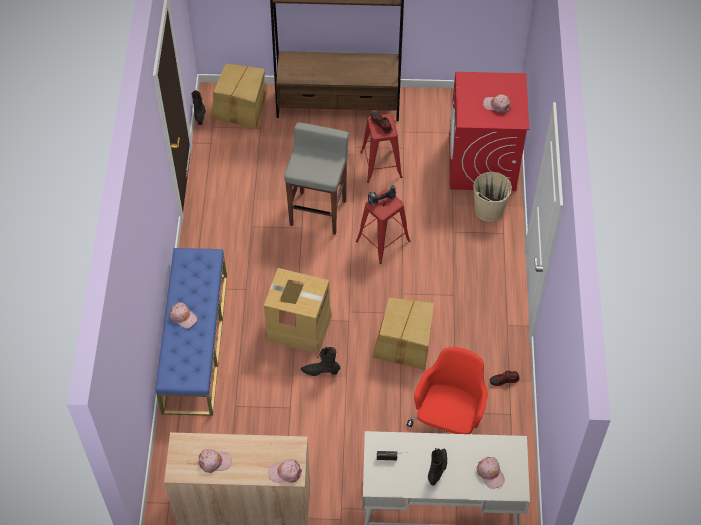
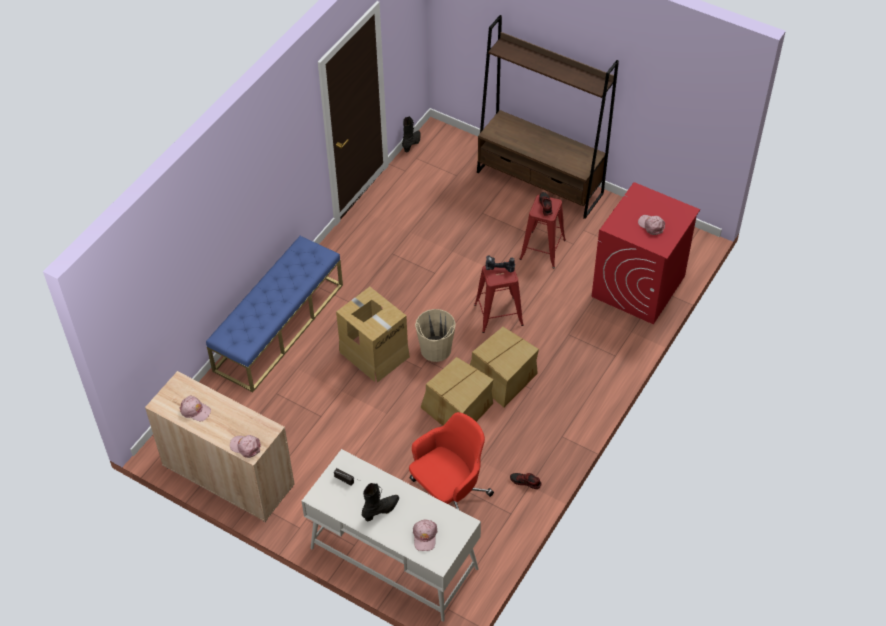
camera: 30 degrees right, 5 degrees down
pink cap [169,302,197,328] -> none
cardboard box [211,63,267,129] -> cardboard box moved to [470,327,539,407]
grey stool [284,123,349,235] -> none
black boot [301,347,340,376] -> none
beige bucket [473,172,512,222] -> beige bucket moved to [415,309,456,362]

